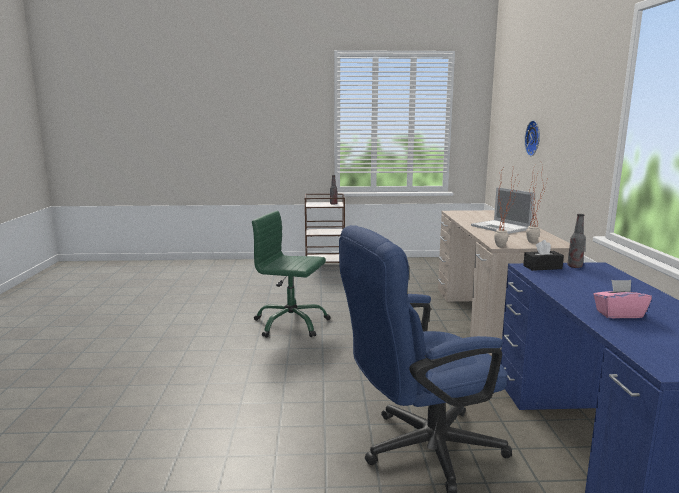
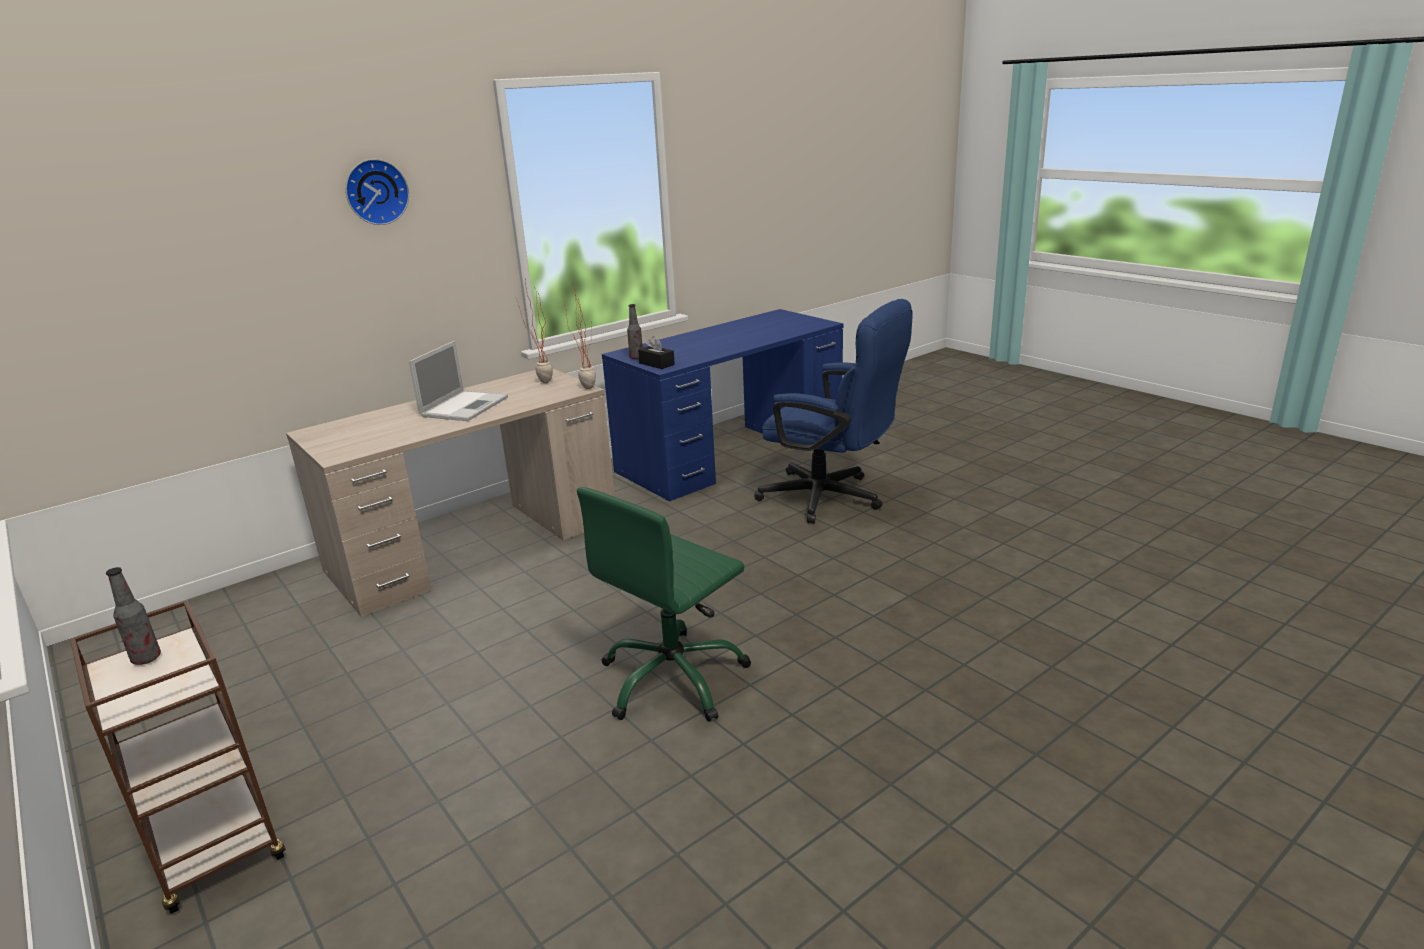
camera: 125 degrees left, 10 degrees up
green office chair [252,211,331,338] -> green office chair turned 60 degrees clockwise [577,487,751,722]
wall clock [524,120,540,156] -> wall clock moved to [345,159,409,225]
pink tissue box [593,280,652,318] -> none

